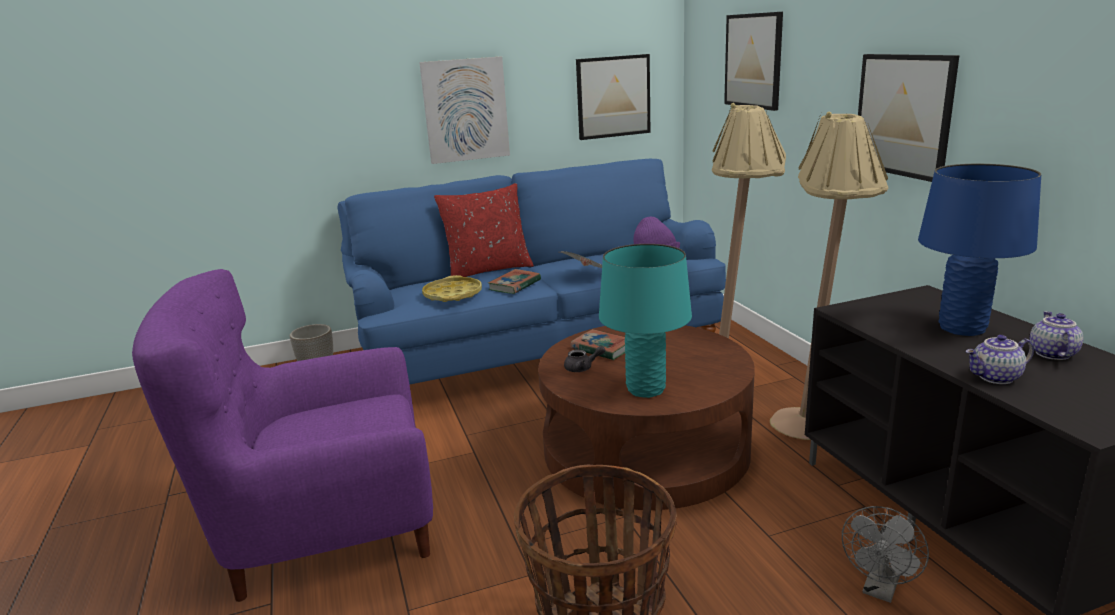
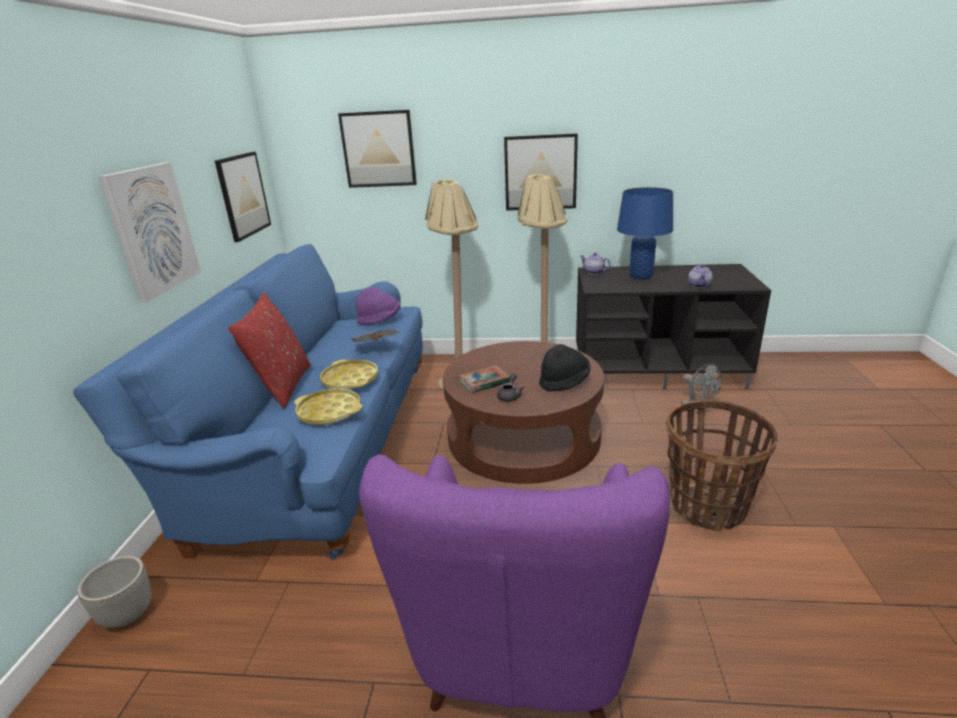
camera: 65 degrees left, 5 degrees up
book [488,269,541,294] -> yellow tray [320,359,378,389]
turquoise table lamp [599,244,692,398] -> black hat [539,344,591,391]
teapot [1030,311,1083,360] -> teapot moved to [580,253,610,274]

